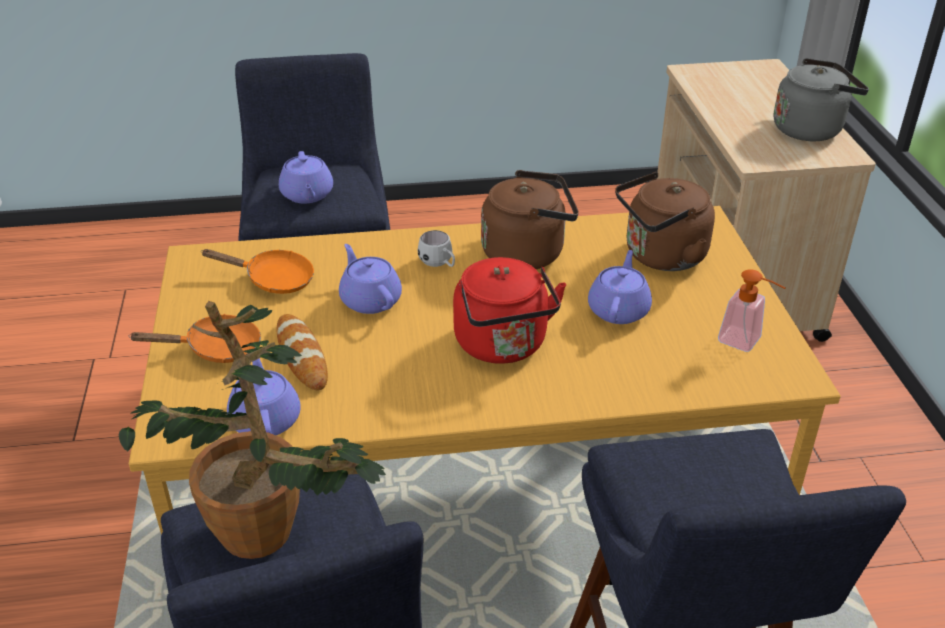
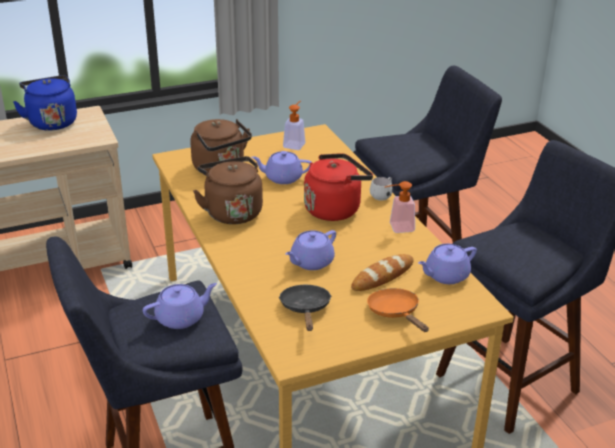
camera: 105 degrees left, 5 degrees down
potted plant [119,301,386,559] -> none
orange frying pan [201,249,314,294] -> black frying pan [279,285,332,331]
white mug [418,230,455,267] -> white mug moved to [370,177,393,201]
grey kettle [774,58,869,141] -> blue kettle [13,75,77,131]
none -> soap dispenser [385,181,415,233]

